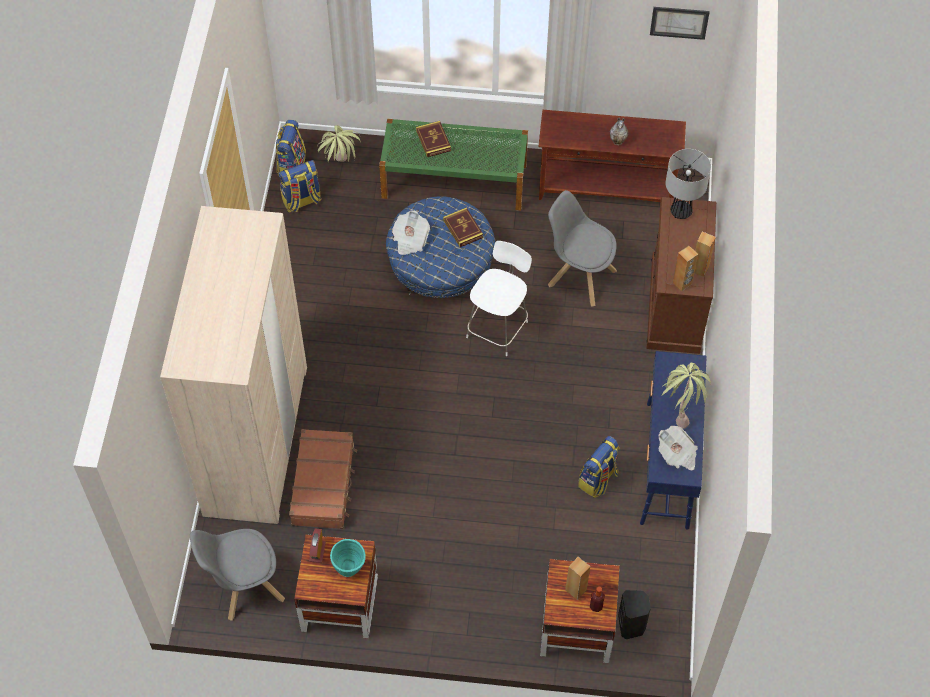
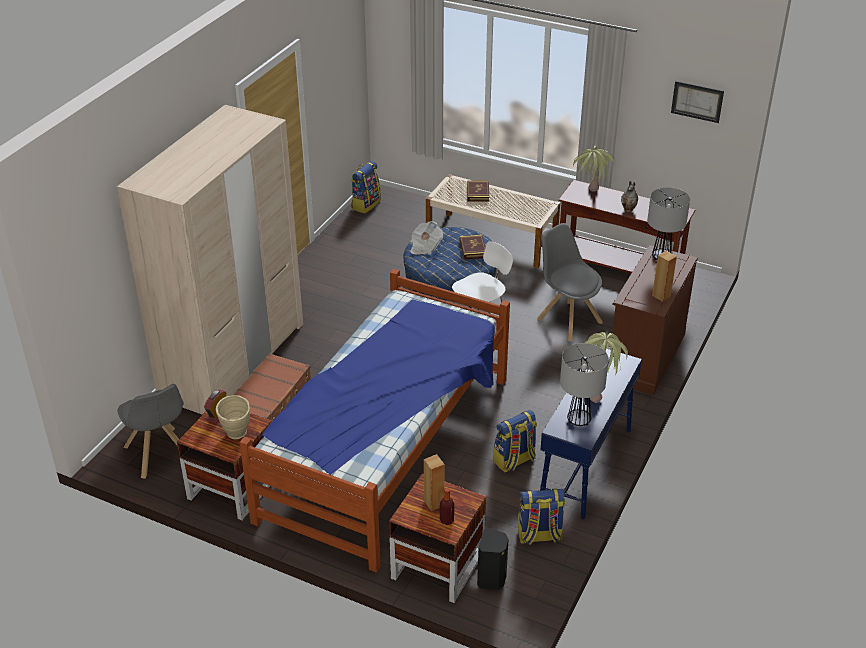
camera: 20 degrees right, 20 degrees down
grey chair [190,529,285,621] -> grey chair turned 120 degrees counterclockwise [117,384,184,479]
backpack [278,160,322,212] -> backpack moved to [518,489,565,545]
potted plant [317,125,360,162] -> potted plant moved to [573,146,615,191]
turquoise vase [330,539,366,577] -> beige vase [216,395,250,439]
green bench [379,118,528,211] -> beige bench [426,174,560,268]
newspaper [659,426,698,470] -> table lamp [560,343,609,426]
brown speaker [673,246,698,291] -> none
none -> bed [239,269,510,572]

